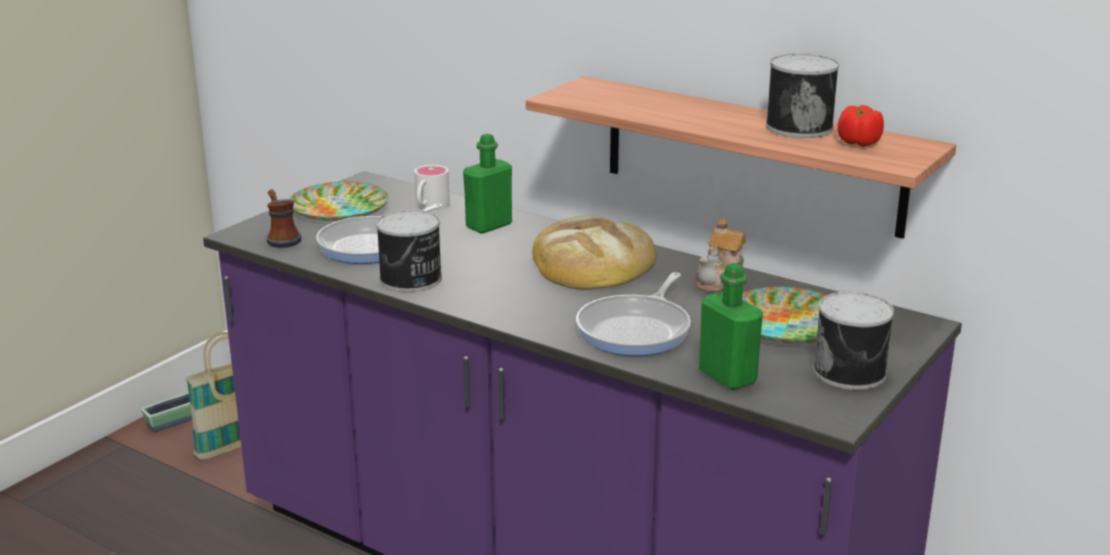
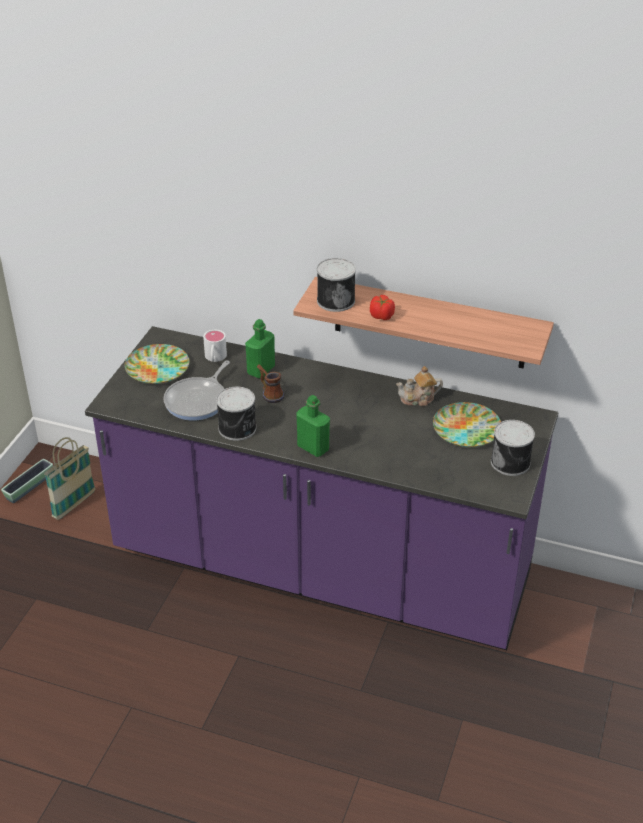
camera: 15 degrees left, 15 degrees up
mug [267,189,301,248] -> mug moved to [257,364,284,403]
bread [532,215,657,290] -> none
frying pan [576,272,691,356] -> none
teapot [696,219,746,293] -> teapot turned 60 degrees clockwise [396,366,443,406]
green bottle [699,263,763,390] -> green bottle moved to [296,395,330,457]
can [766,53,839,138] -> can moved to [317,258,356,312]
tomato [837,105,884,147] -> tomato moved to [370,295,395,320]

